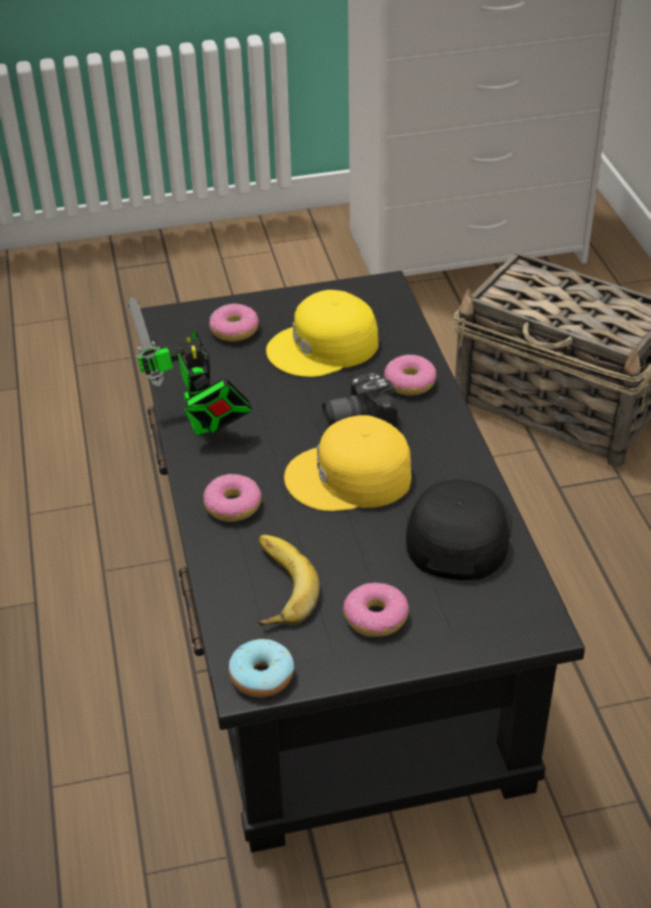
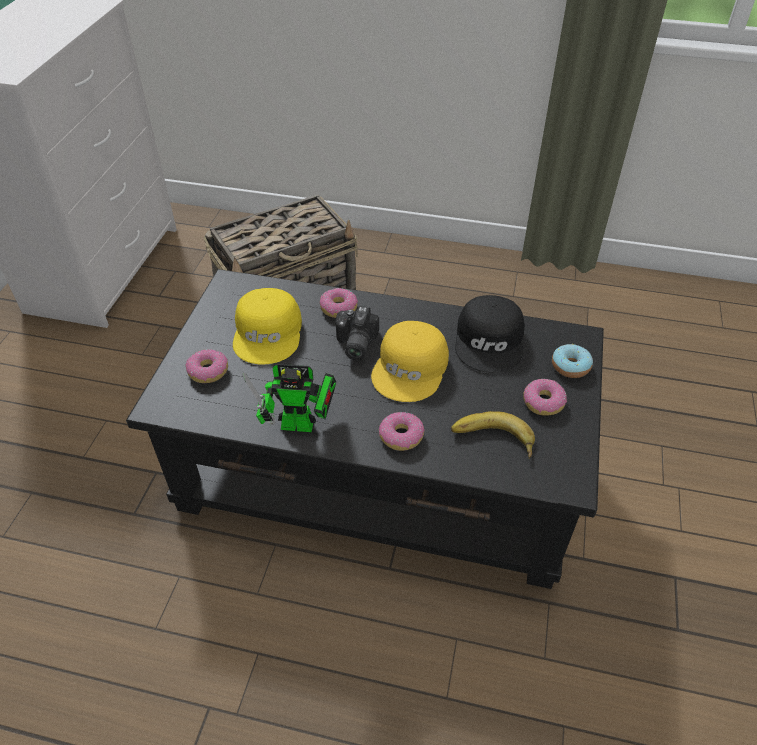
camera: 65 degrees left, 5 degrees up
donut [229,639,294,697] -> donut moved to [552,344,593,378]
black cap [406,480,512,580] -> black cap turned 120 degrees counterclockwise [455,295,525,373]

